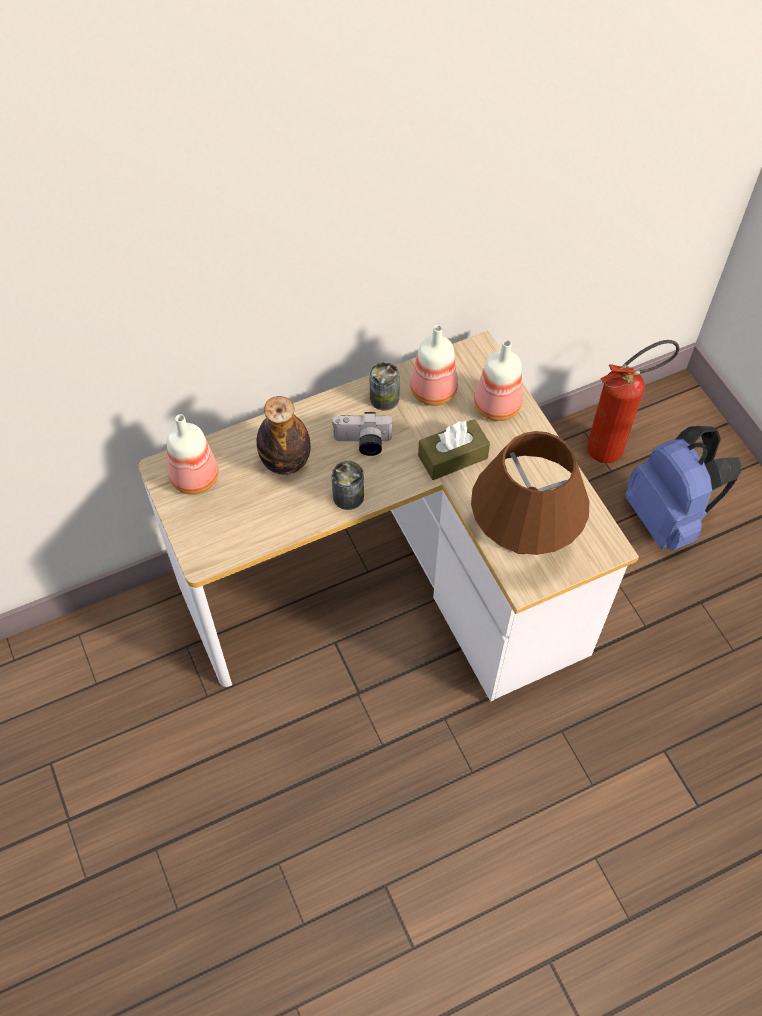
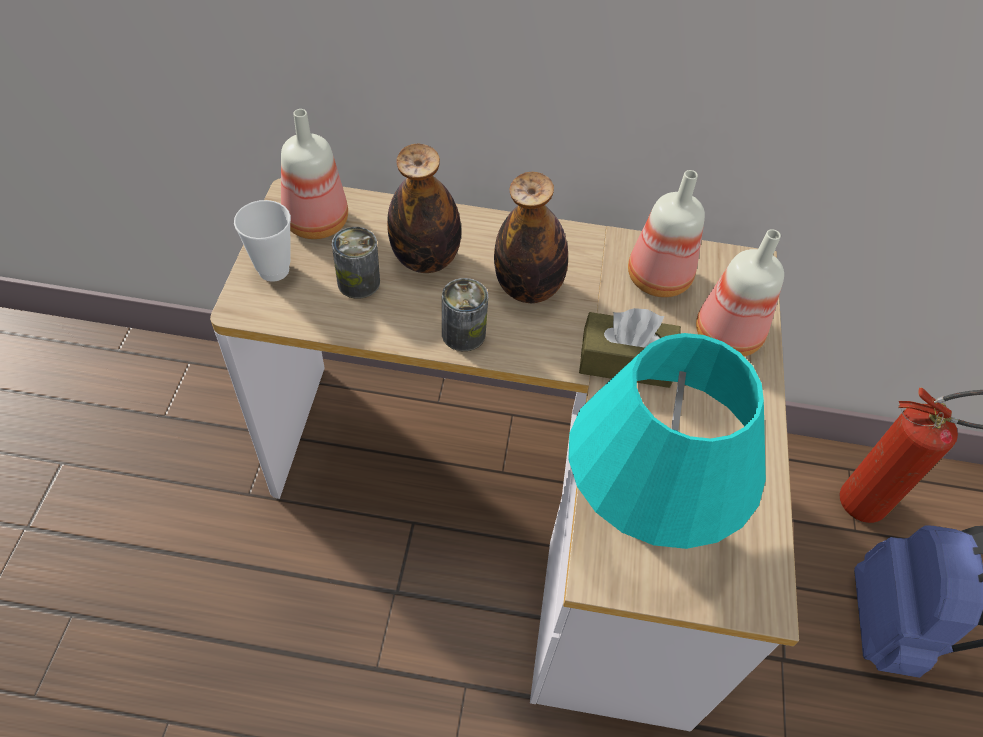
camera: 30 degrees right, 5 degrees down
camera [332,412,394,456] -> bottle [494,172,568,303]
can [369,362,400,411] -> can moved to [332,227,380,299]
brown table lamp [471,431,589,555] -> turquoise table lamp [568,333,766,549]
none -> cup [234,200,291,282]

